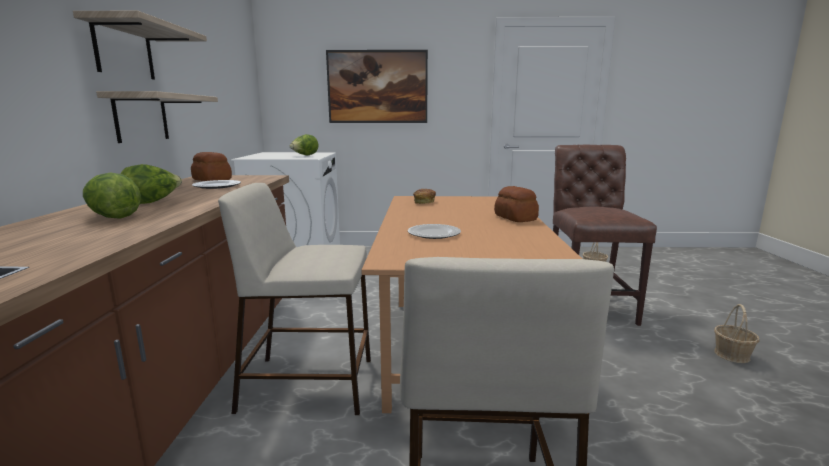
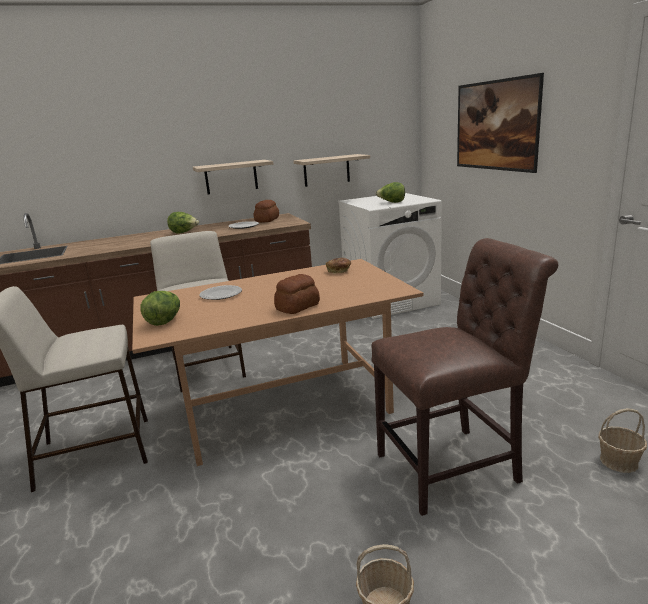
camera: 70 degrees right, 5 degrees up
shelf [73,11,207,80] -> shelf moved to [293,154,370,187]
lettuce [83,173,141,219] -> lettuce moved to [140,291,180,326]

